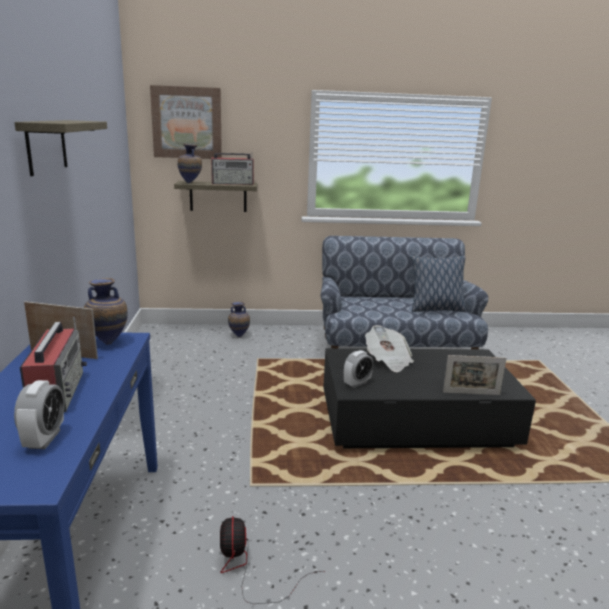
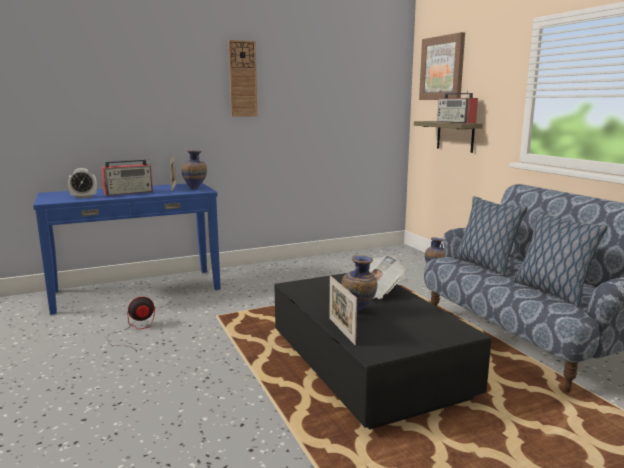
camera: 70 degrees right, 5 degrees down
shelf [14,120,107,176] -> wall clock [228,40,258,117]
vase [178,144,202,183] -> vase moved to [341,255,377,311]
alarm clock [344,350,373,388] -> none
none -> pillow [454,196,528,276]

